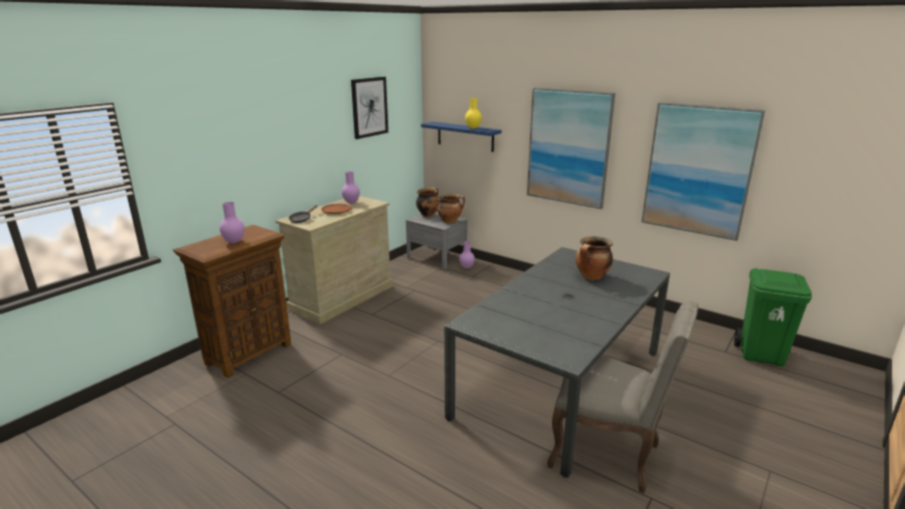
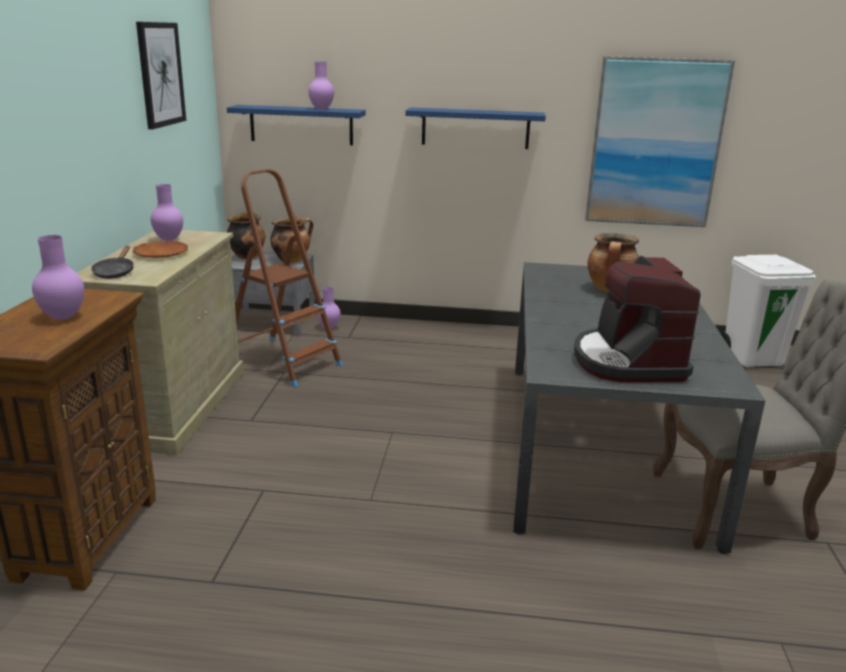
camera: 30 degrees left, 0 degrees up
yellow vase [465,98,482,129] -> purple vase [308,61,334,110]
picture [527,87,615,209] -> blue shelf [405,107,546,149]
green trash can [734,268,812,366] -> white trash can [720,255,816,367]
none -> brown step ladder [235,169,343,387]
none -> coffee machine [574,256,701,382]

